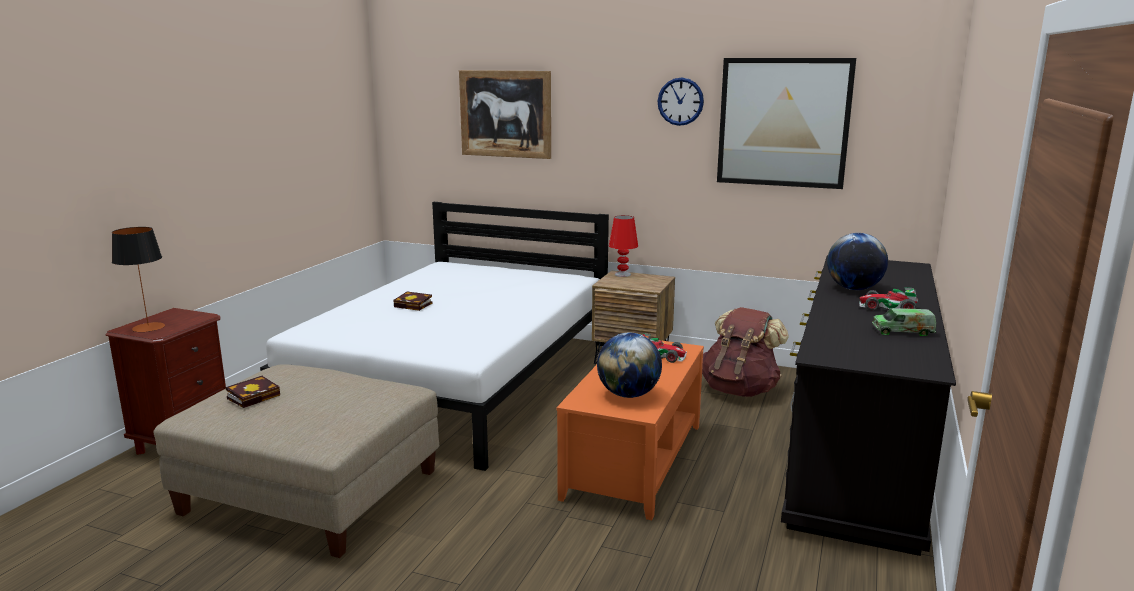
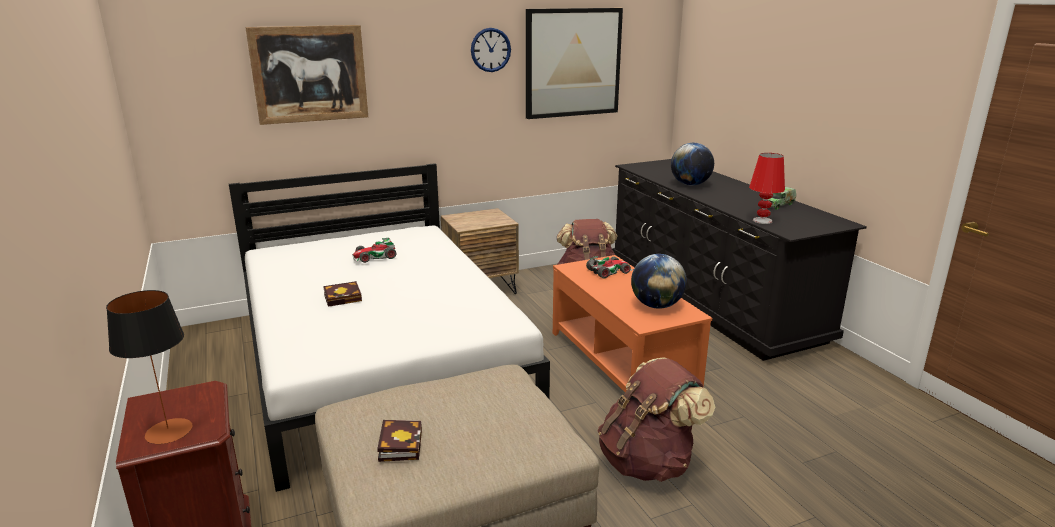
camera: 45 degrees left, 5 degrees up
red table lamp [609,215,638,277] -> red table lamp moved to [749,153,785,224]
toy car [859,287,918,311] -> toy car moved to [352,238,396,263]
none -> brown backpack [597,358,715,482]

